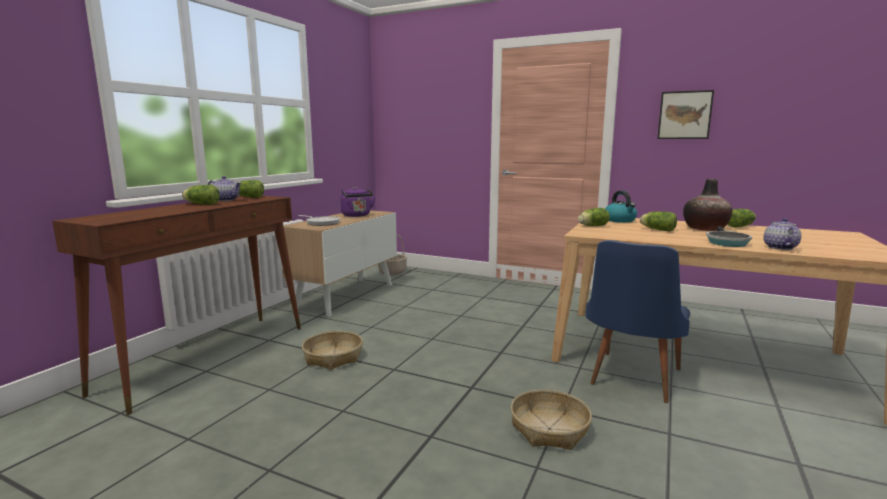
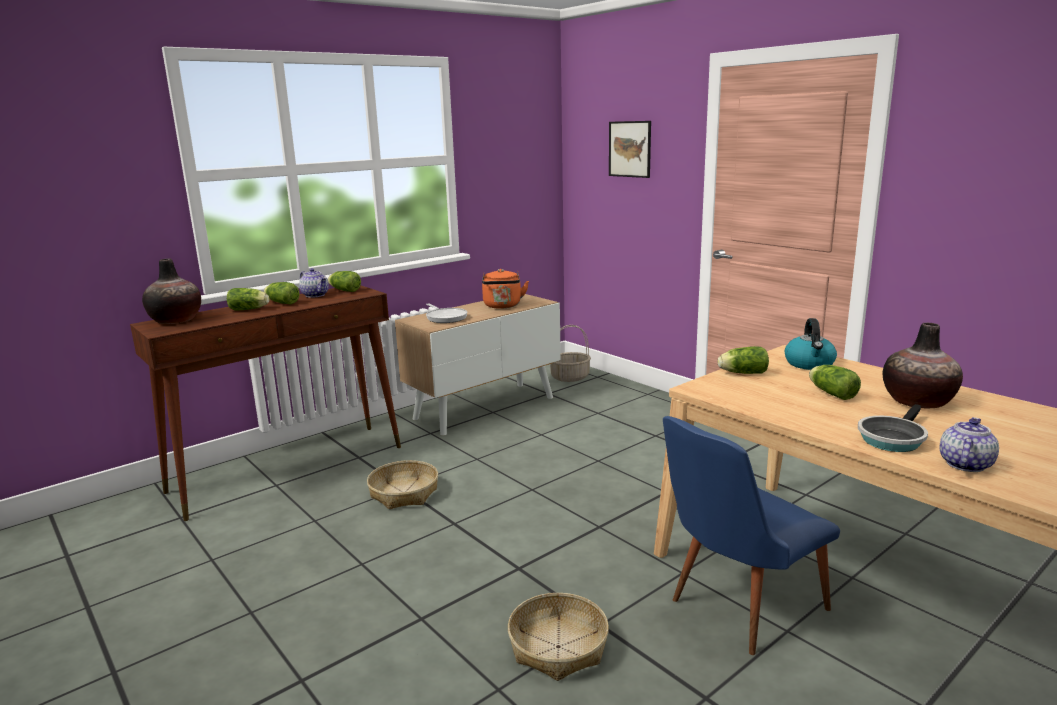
camera: 25 degrees right, 5 degrees up
purple kettle [340,187,376,217] -> orange kettle [482,269,529,309]
picture [657,90,714,139] -> picture moved to [609,121,651,178]
lettuce [728,209,756,228] -> lettuce moved to [227,288,269,310]
none -> vase [142,258,201,324]

